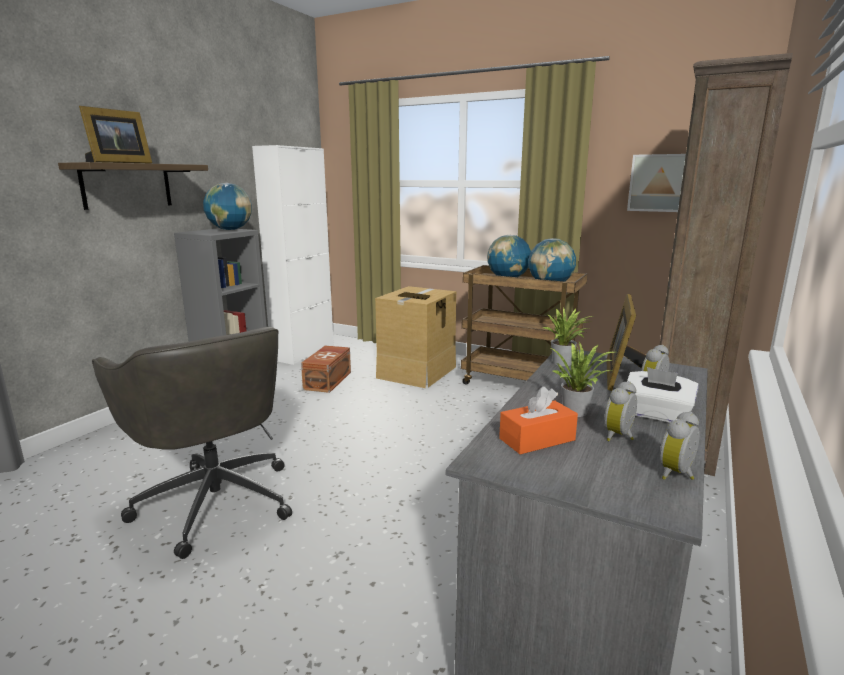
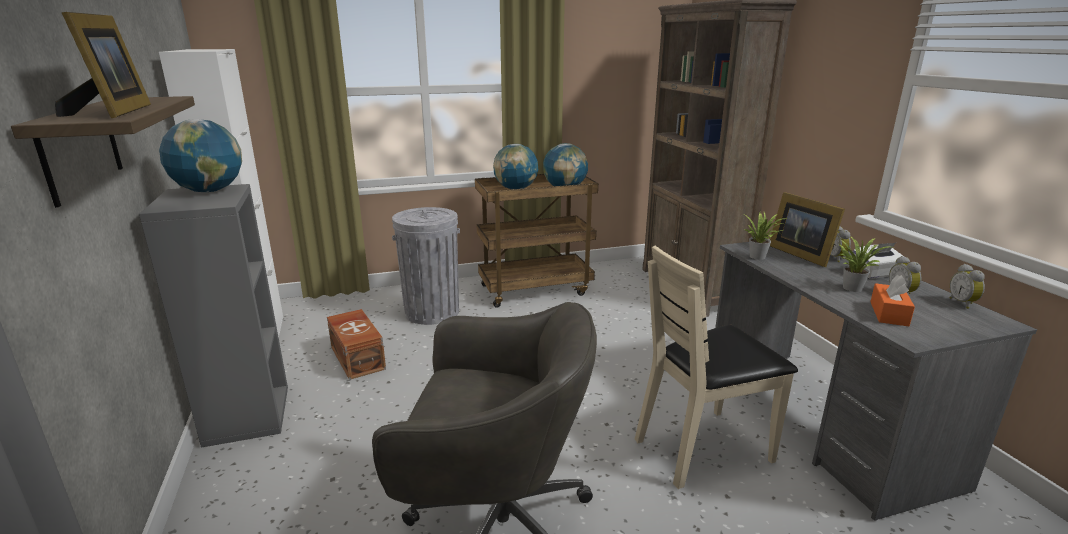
camera: 45 degrees left, 5 degrees up
cardboard box [375,286,456,388] -> grey trash can [392,207,460,325]
picture [627,154,686,212] -> none
none -> beige chair [635,246,798,489]

